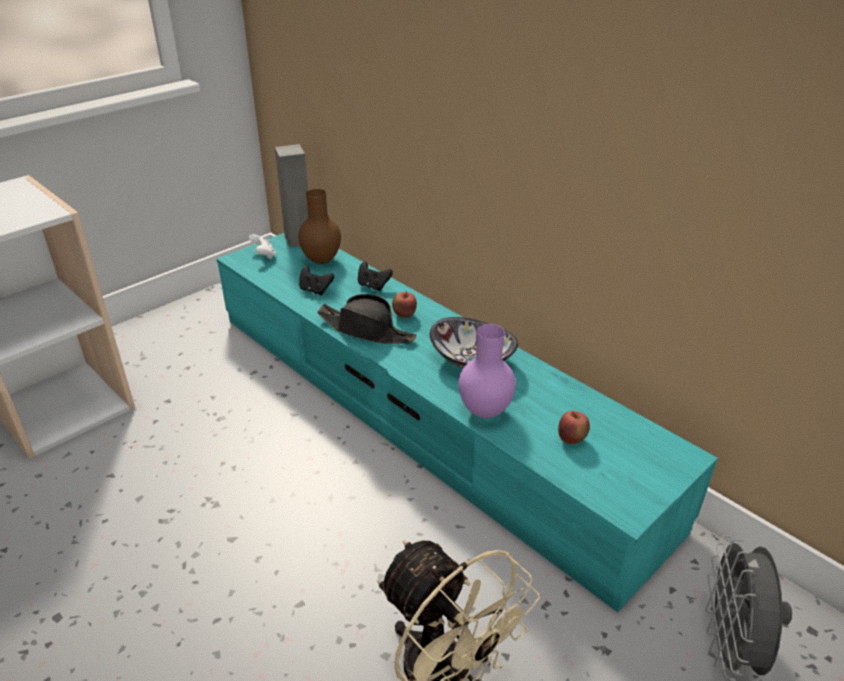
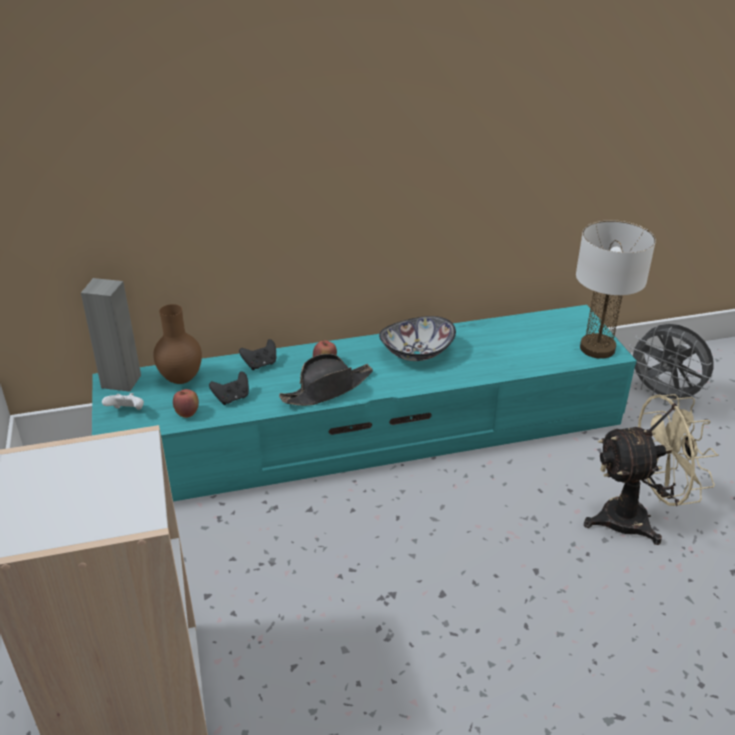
camera: 60 degrees left, 0 degrees up
purple vase [459,324,516,418] -> none
apple [558,411,590,444] -> apple moved to [173,389,199,418]
none -> table lamp [576,220,656,359]

